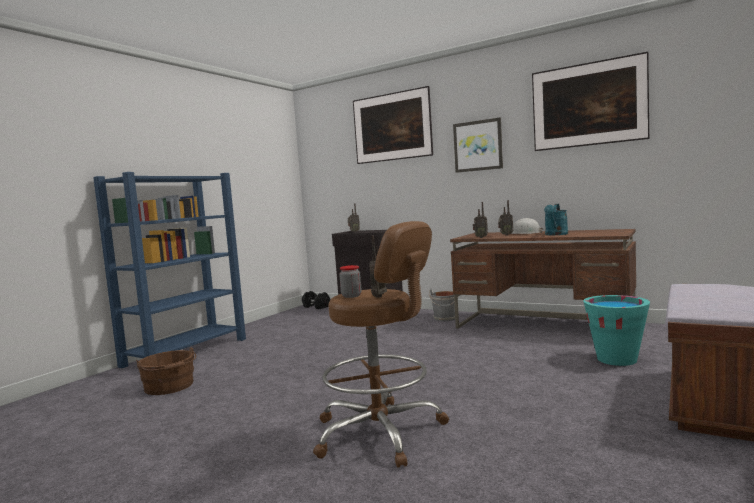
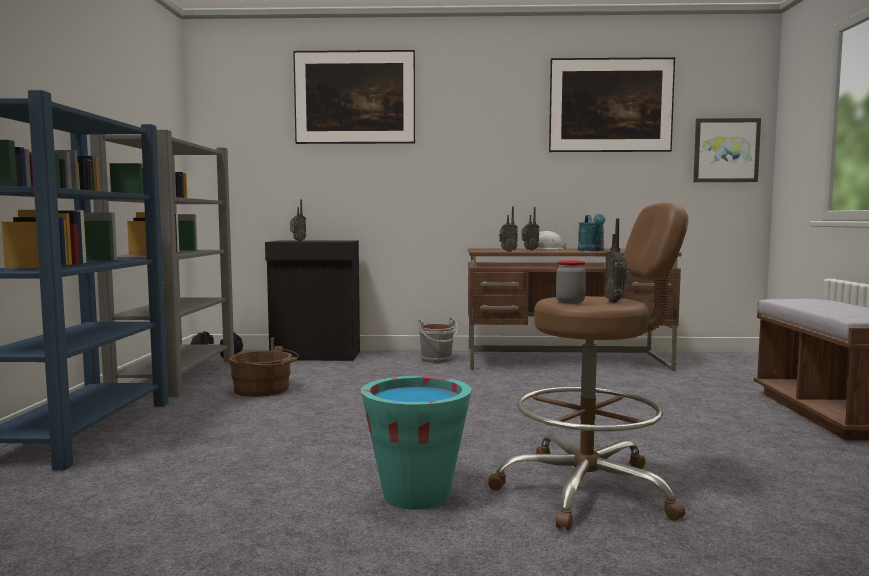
camera: 30 degrees left, 0 degrees up
brown bucket [136,347,196,395] -> brown bucket moved to [229,346,299,397]
picture [453,117,503,173] -> picture moved to [693,118,761,182]
turquoise bucket [583,295,650,366] -> turquoise bucket moved to [361,376,472,510]
none -> grey bookcase [90,129,234,397]

